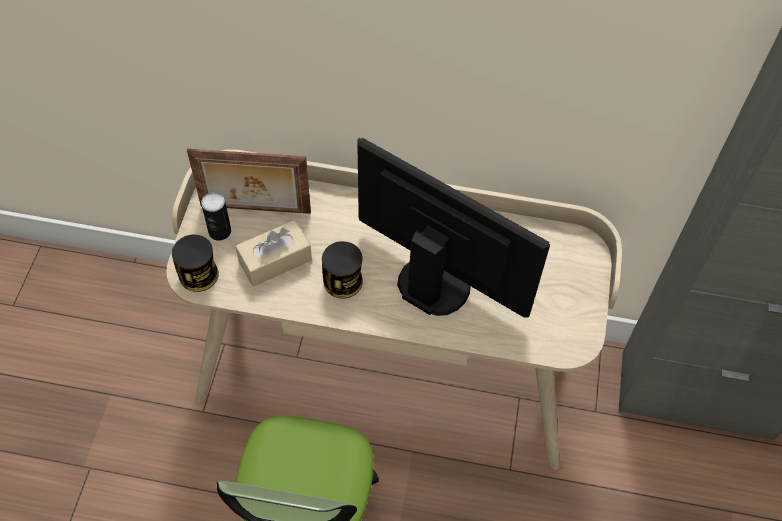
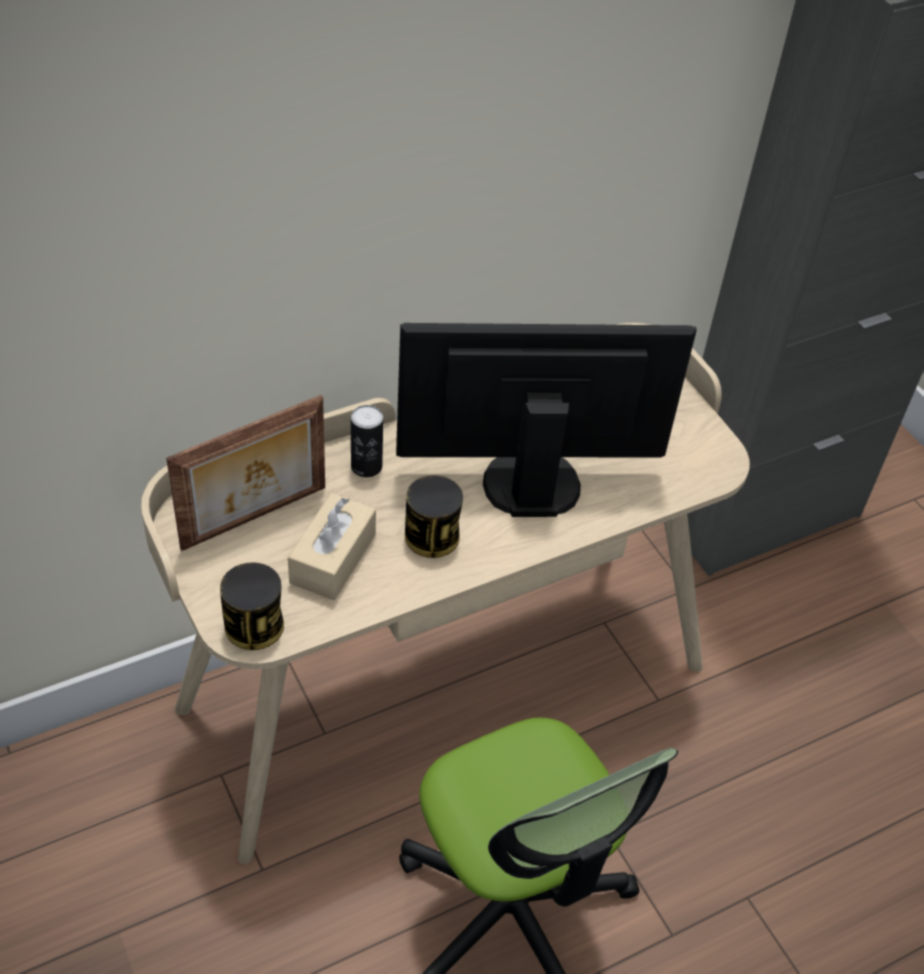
camera: 40 degrees left, 10 degrees down
can [201,192,231,241] -> can moved to [351,405,383,477]

